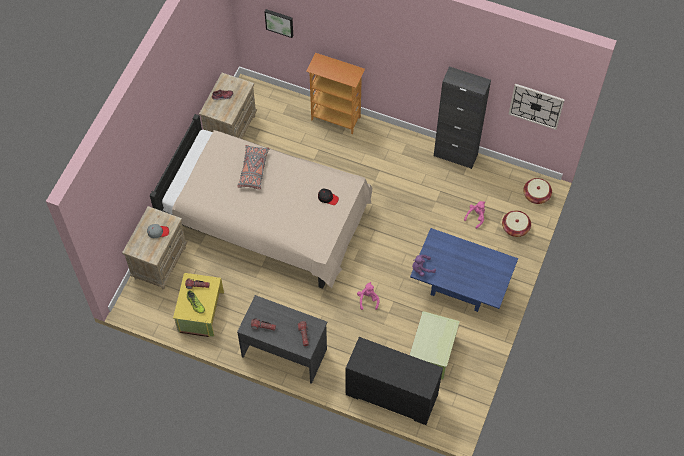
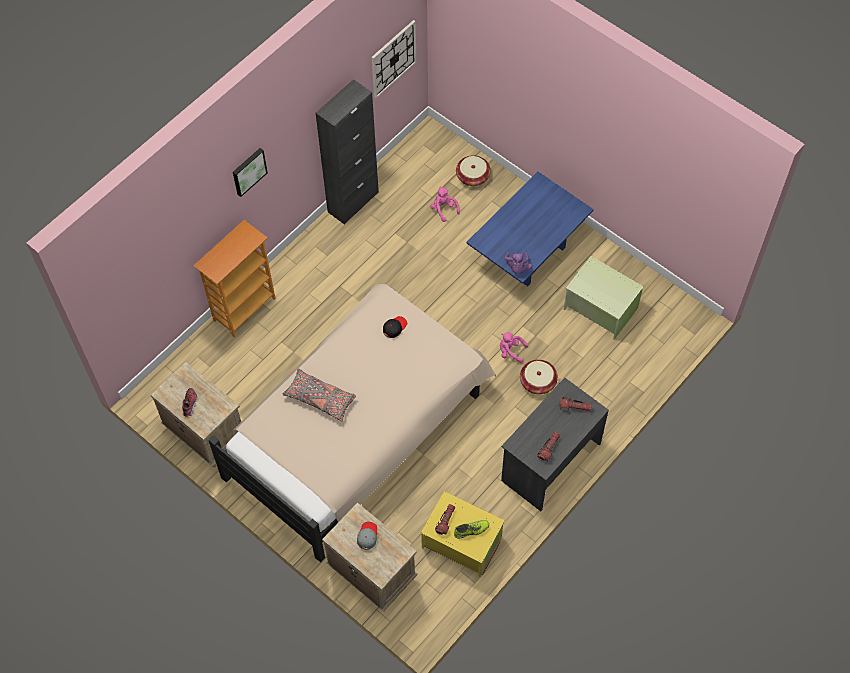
camera: 70 degrees left, 0 degrees up
picture [265,9,293,38] -> picture moved to [233,148,268,197]
black dresser [345,337,443,425] -> none
basket [523,178,552,204] -> basket moved to [520,359,558,394]

